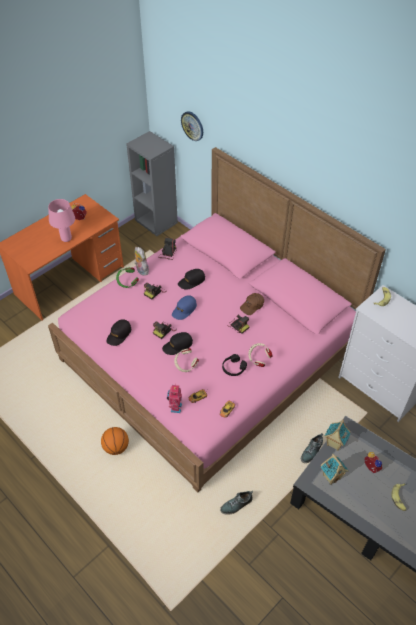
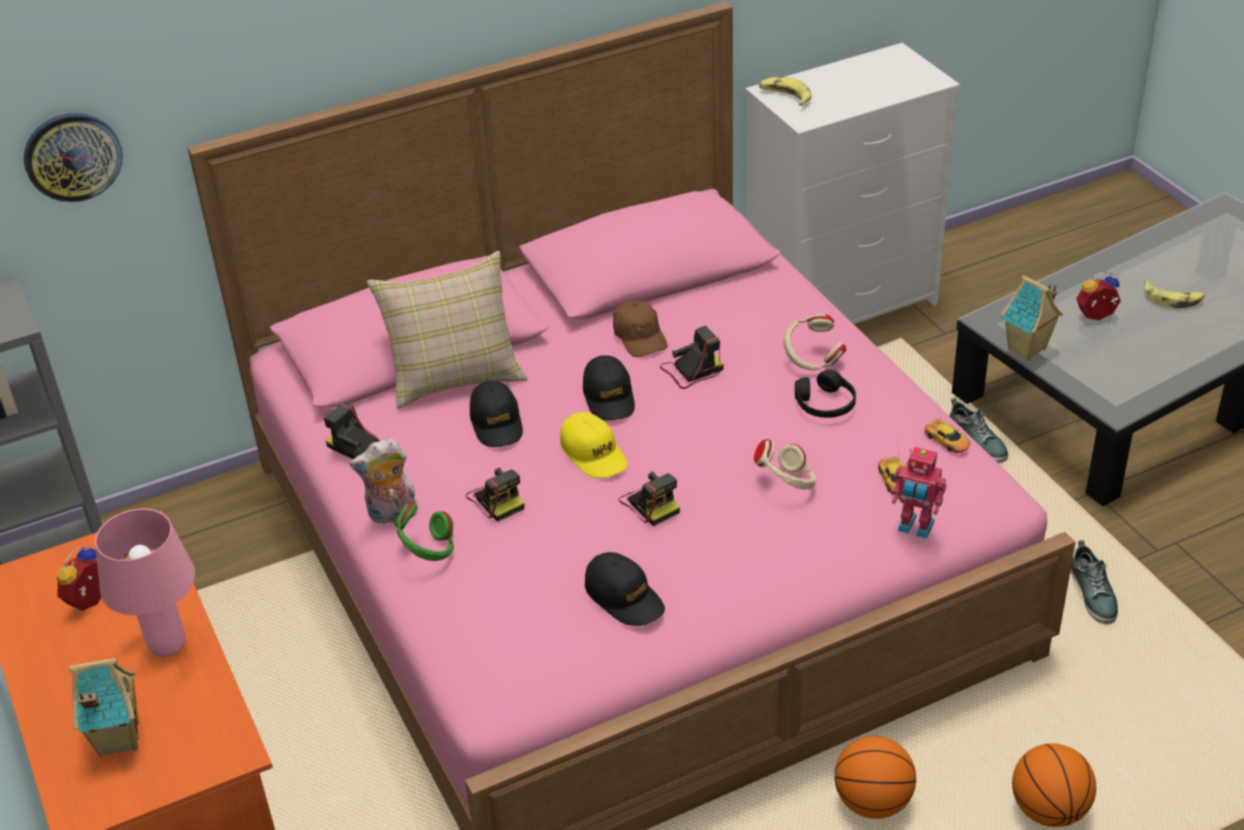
camera: 70 degrees left, 10 degrees down
black cap [162,332,193,355] -> black cap moved to [583,355,635,421]
blue cap [172,295,197,320] -> yellow cap [560,412,628,478]
toy house [321,454,348,485] -> toy house moved to [69,658,140,757]
none -> beige pillow [367,251,528,409]
none -> basketball [1012,743,1096,827]

